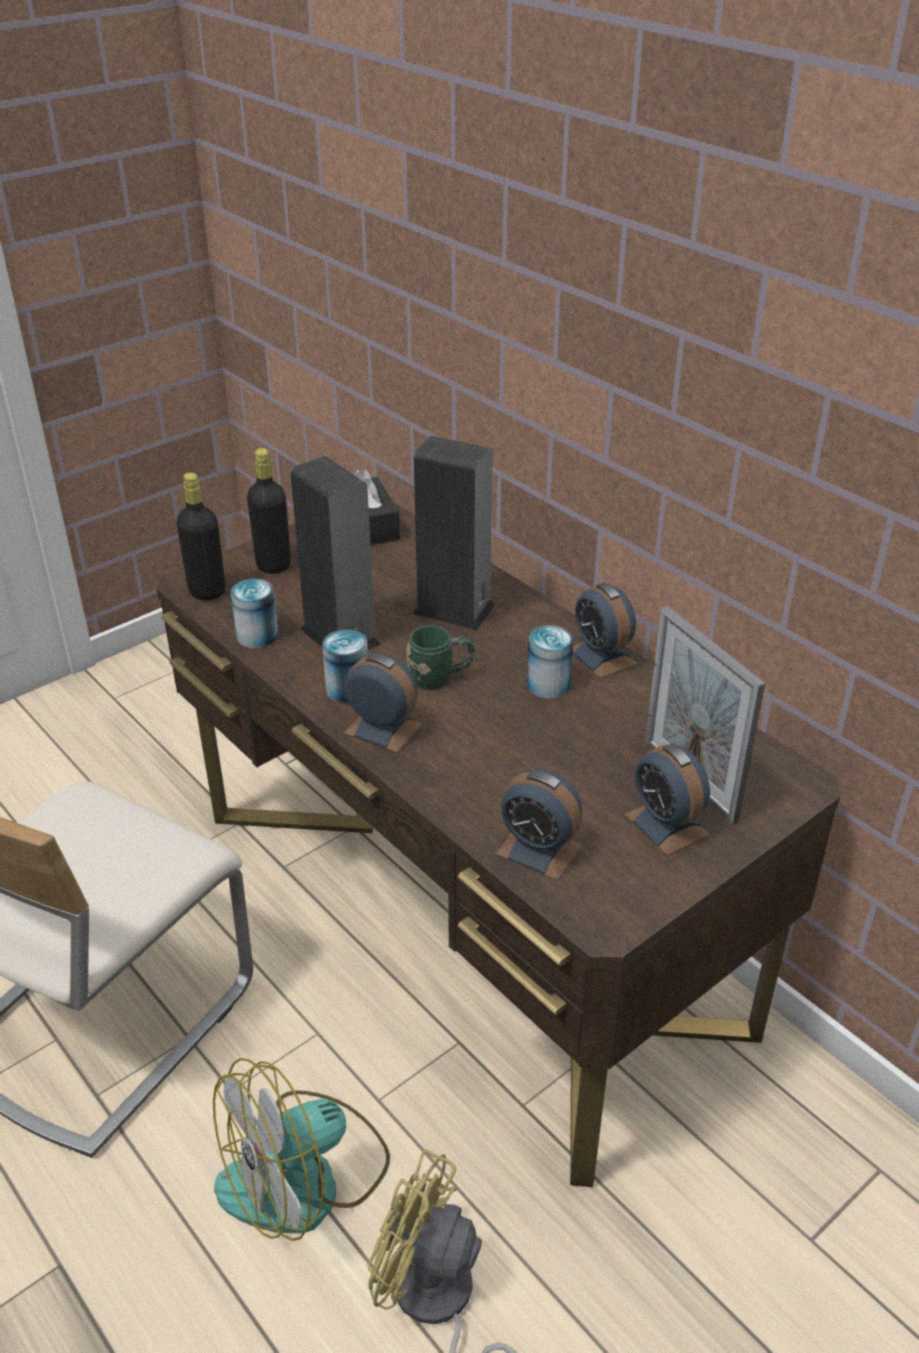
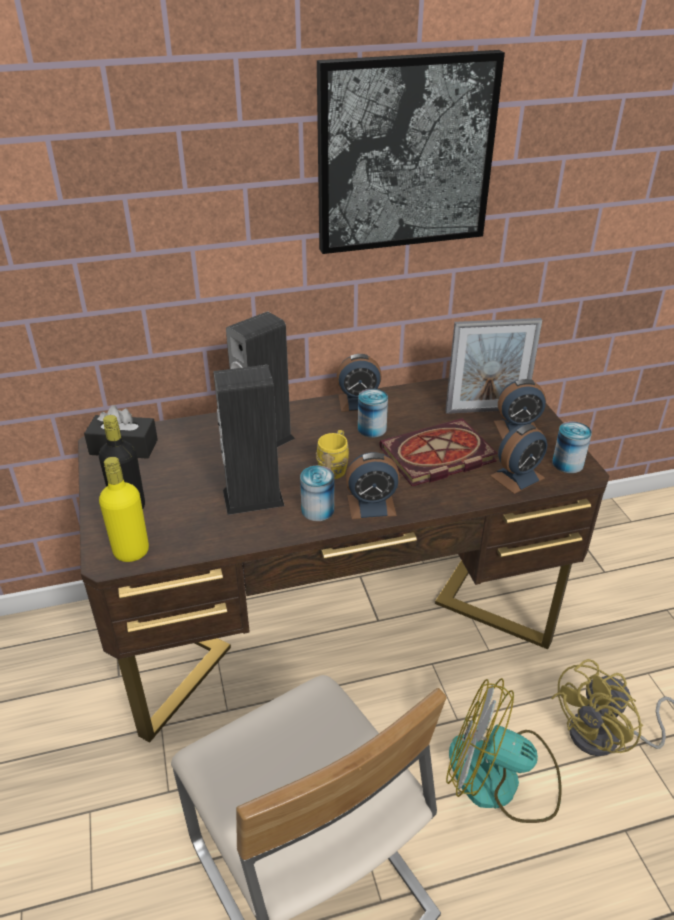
camera: 65 degrees left, 0 degrees up
black bottle [176,473,225,601] -> yellow bottle [99,457,149,562]
fan [213,1058,390,1241] -> fan turned 120 degrees clockwise [446,678,561,823]
can [231,579,278,648] -> can moved to [552,422,592,473]
alarm clock [344,653,422,753] -> alarm clock turned 150 degrees counterclockwise [346,452,400,519]
green mug [406,626,474,690] -> yellow mug [316,430,349,479]
none -> picture [317,50,505,254]
none -> book [380,418,498,486]

